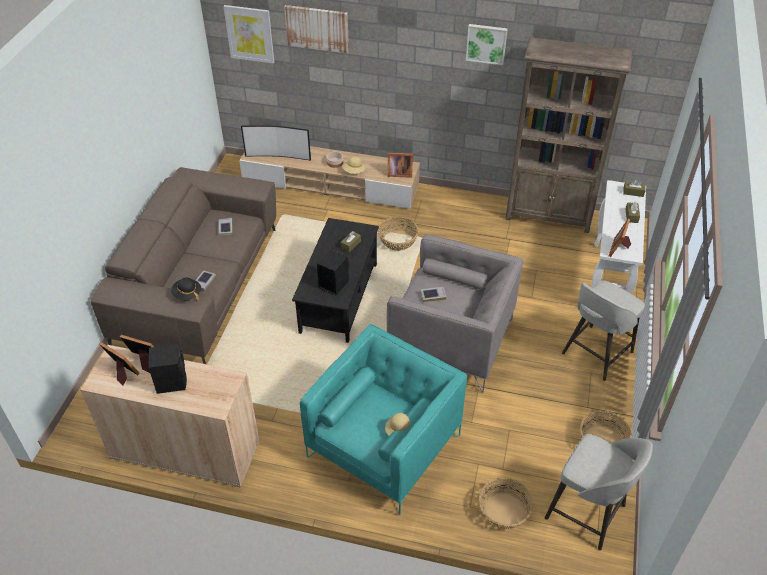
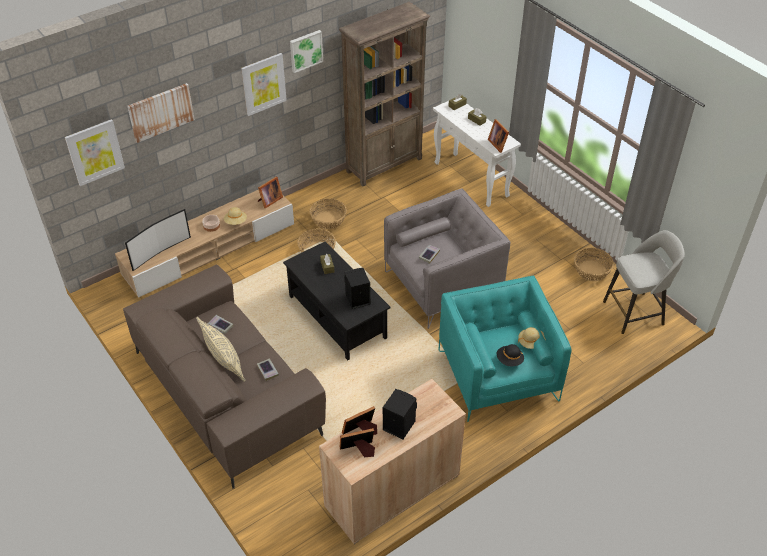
camera: 50 degrees left, 0 degrees up
black hat [171,278,201,301] -> black hat moved to [497,344,524,366]
basket [479,477,533,529] -> basket moved to [310,198,347,230]
grey stool [562,281,645,381] -> none
none -> beige pillow [196,317,246,382]
none -> picture [241,53,287,116]

